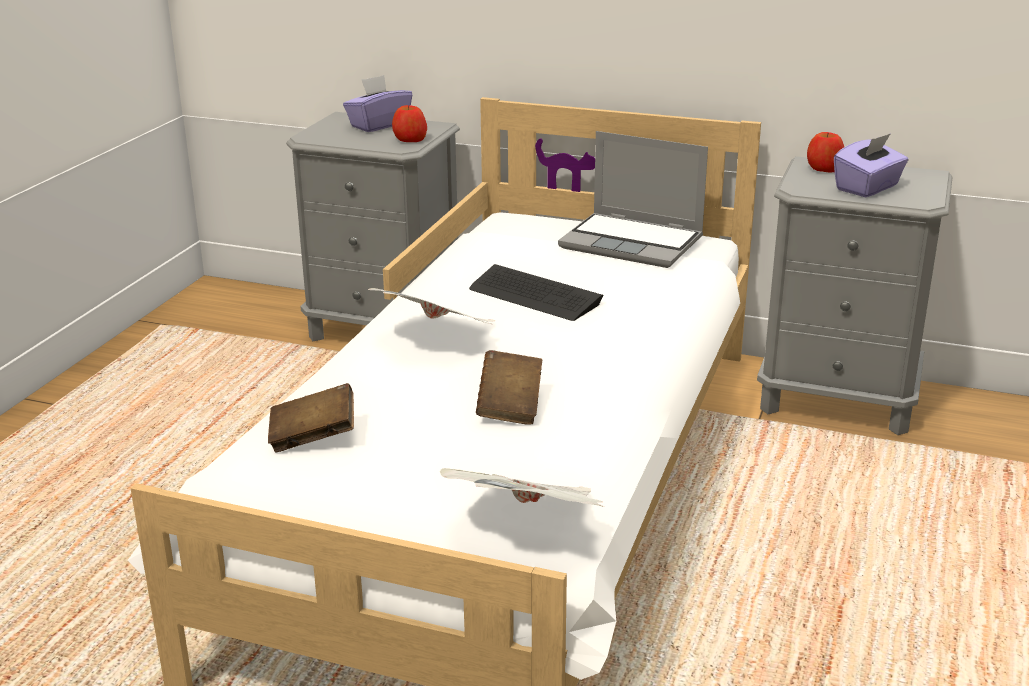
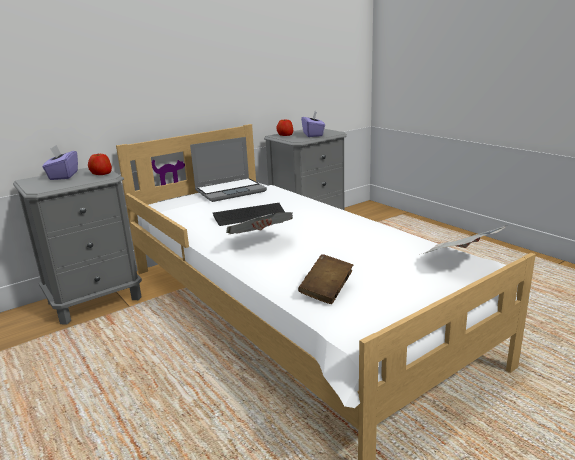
camera: 55 degrees left, 5 degrees down
brown book [476,350,542,425] -> none

